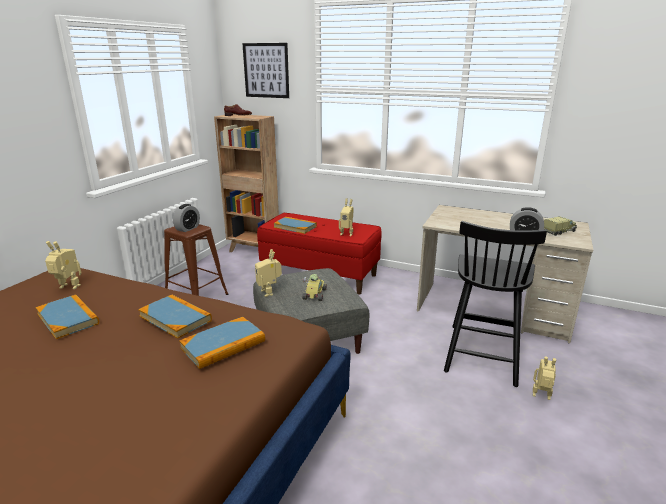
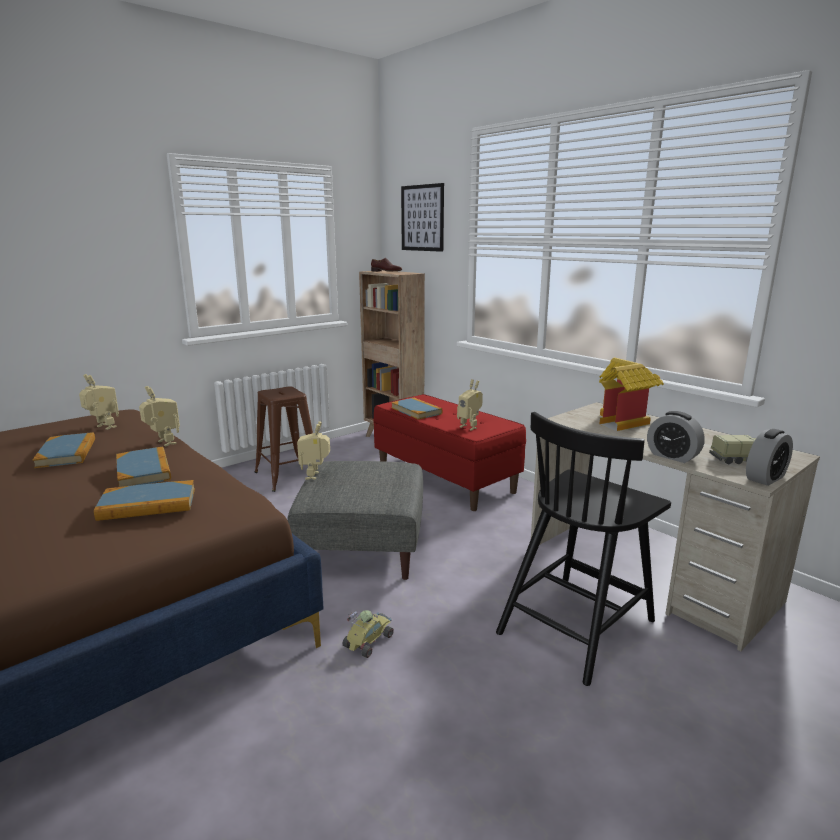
camera: 25 degrees right, 5 degrees down
alarm clock [173,204,200,232] -> alarm clock moved to [746,429,793,486]
toy car [302,274,327,301] -> toy car moved to [342,610,394,658]
toy robot [533,356,556,400] -> toy robot moved to [139,386,180,446]
none -> toy house [599,358,664,431]

